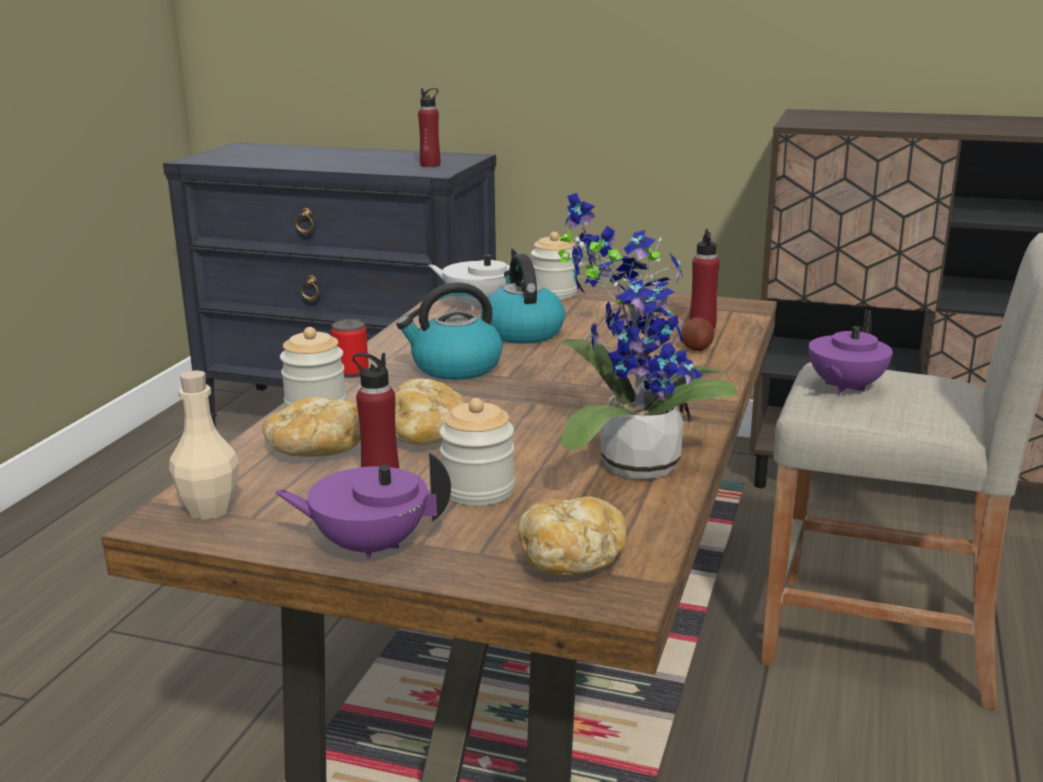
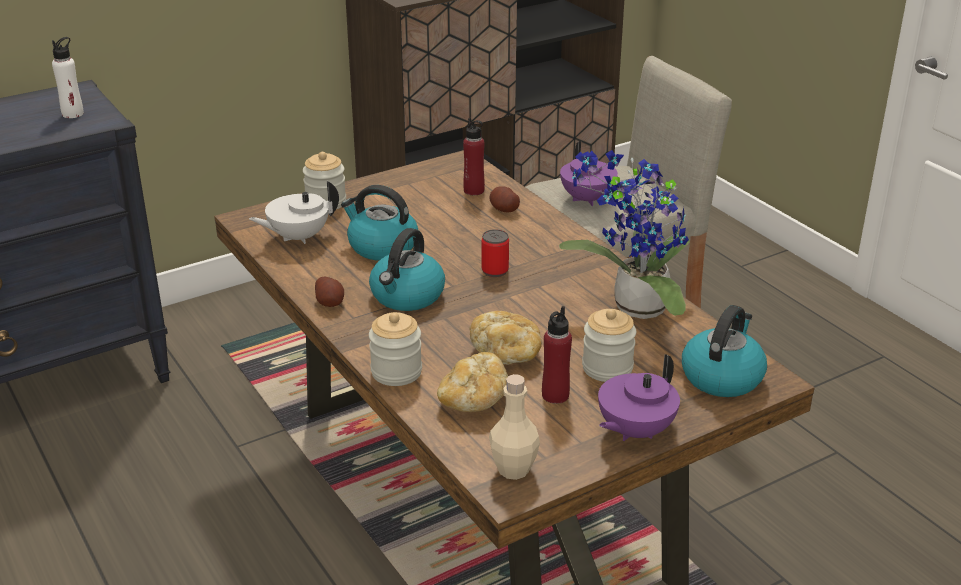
camera: 50 degrees left, 10 degrees up
can [331,319,369,378] -> can moved to [482,229,509,277]
red bottle [418,88,440,167] -> white bottle [52,37,84,118]
bread [517,496,626,575] -> kettle [682,305,767,397]
none -> potato [315,277,344,307]

